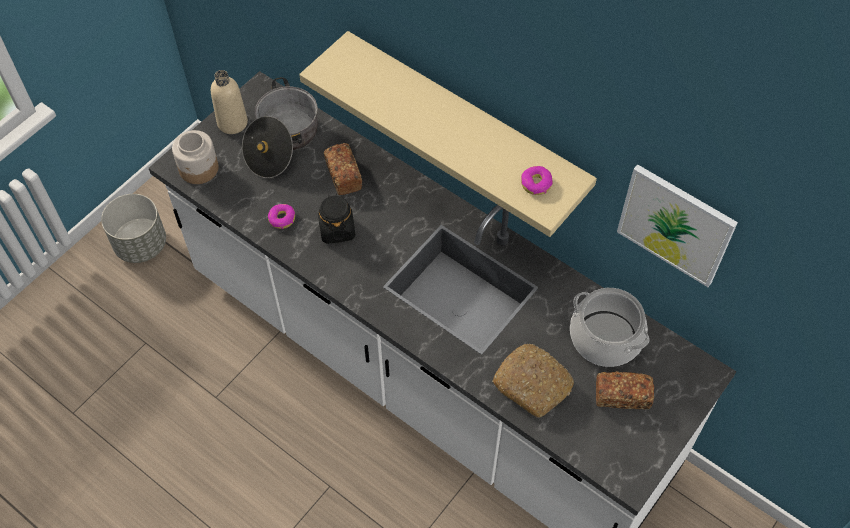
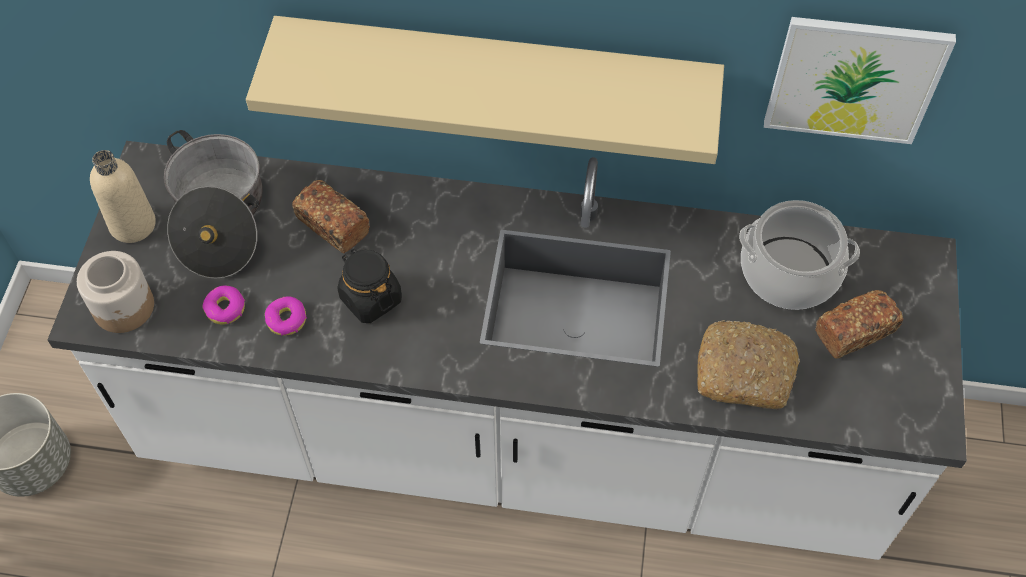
camera: 30 degrees left, 0 degrees up
donut [521,166,553,195] -> donut moved to [202,285,245,325]

